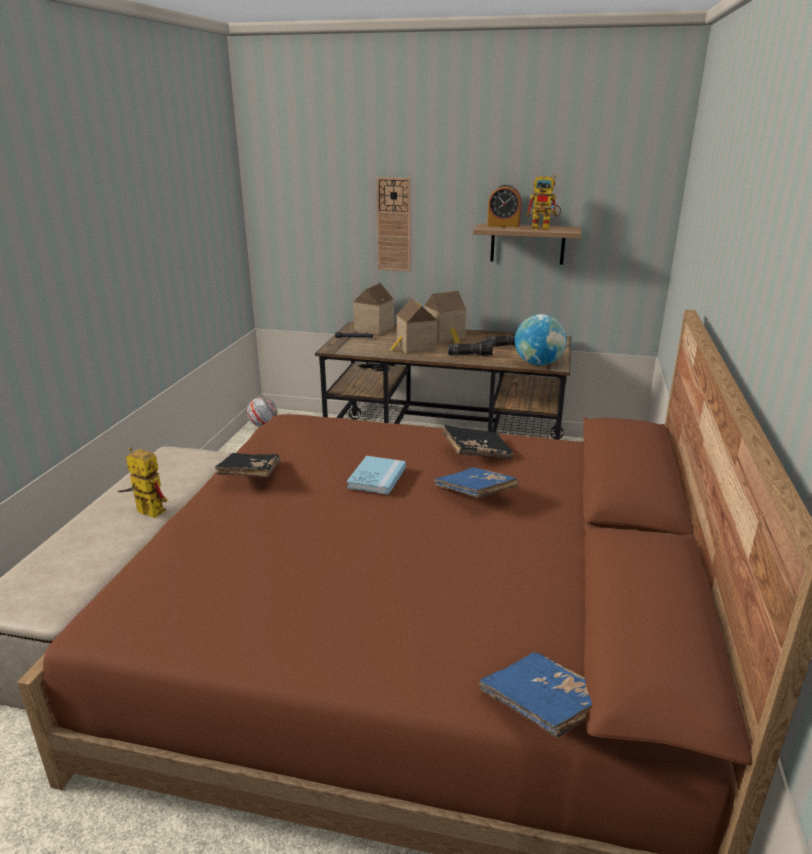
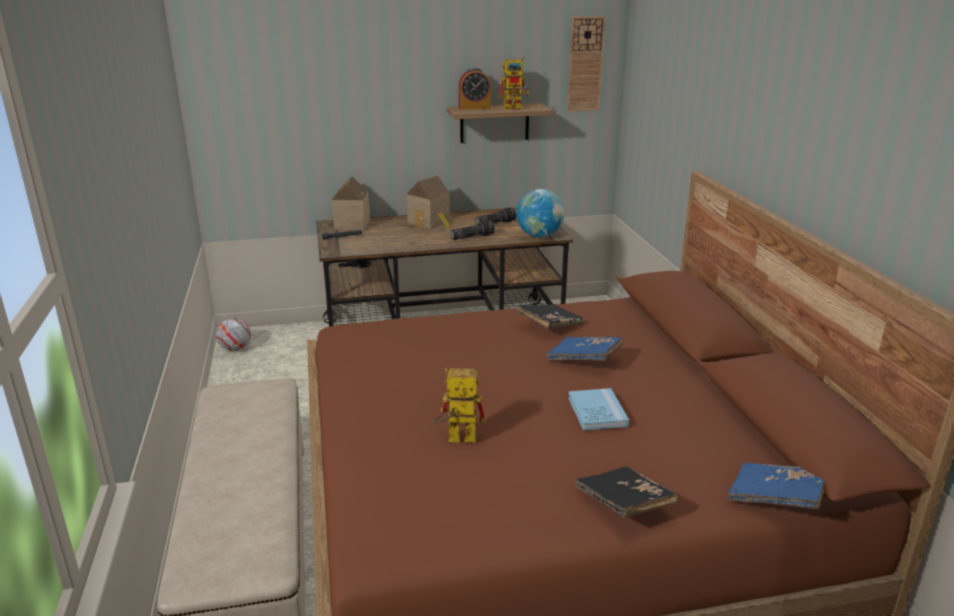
camera: 25 degrees left, 0 degrees up
toy robot [117,447,168,518] -> toy robot moved to [432,368,486,443]
black book [215,453,281,477] -> black book moved to [575,467,678,518]
blue book [347,456,406,495] -> blue book moved to [568,388,629,430]
wall clock [377,177,411,271] -> wall clock moved to [567,16,606,111]
toy house [390,298,437,354] -> none

